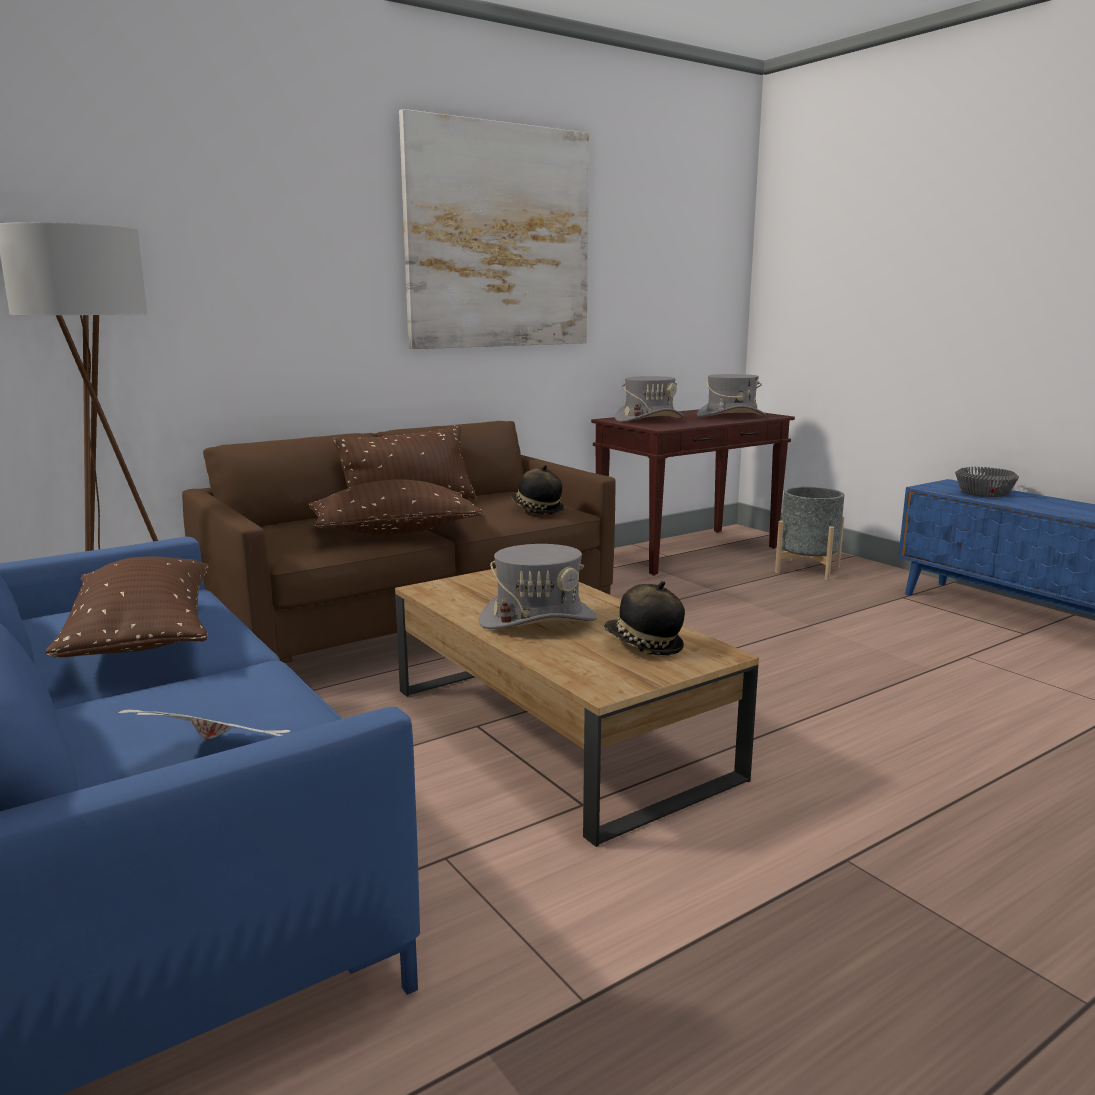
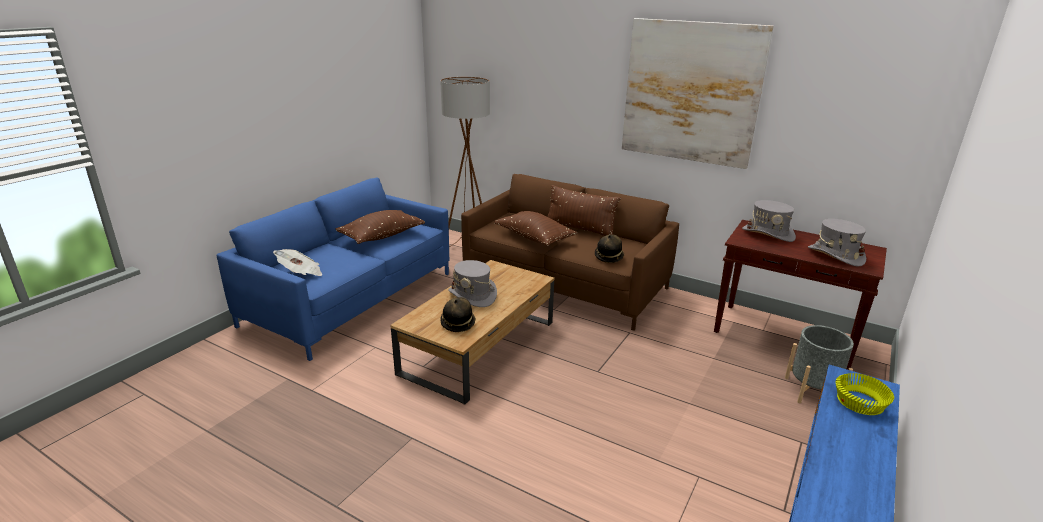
camera: 65 degrees right, 10 degrees up
grey bowl [955,467,1019,497] -> yellow bowl [836,373,894,415]

